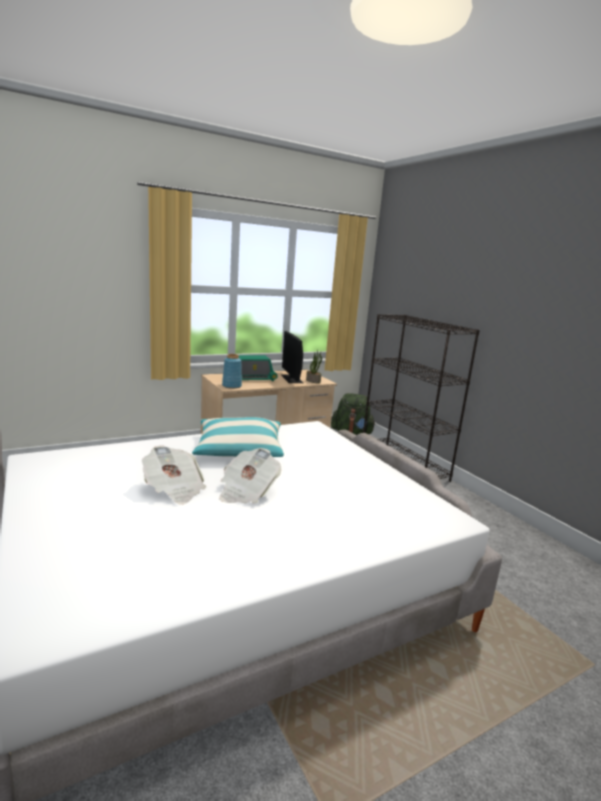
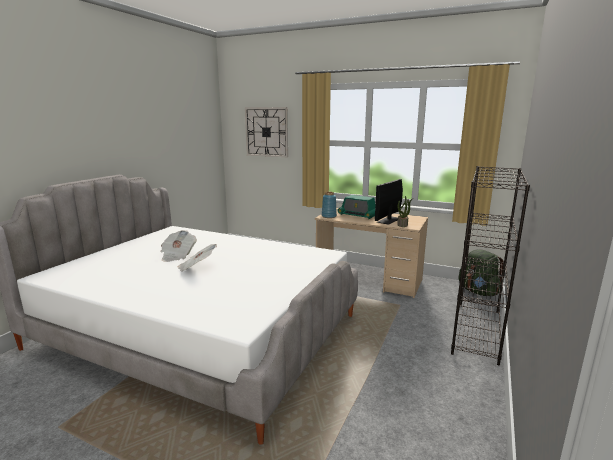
camera: 55 degrees right, 0 degrees up
pillow [192,417,284,457] -> none
none -> wall clock [245,107,288,157]

